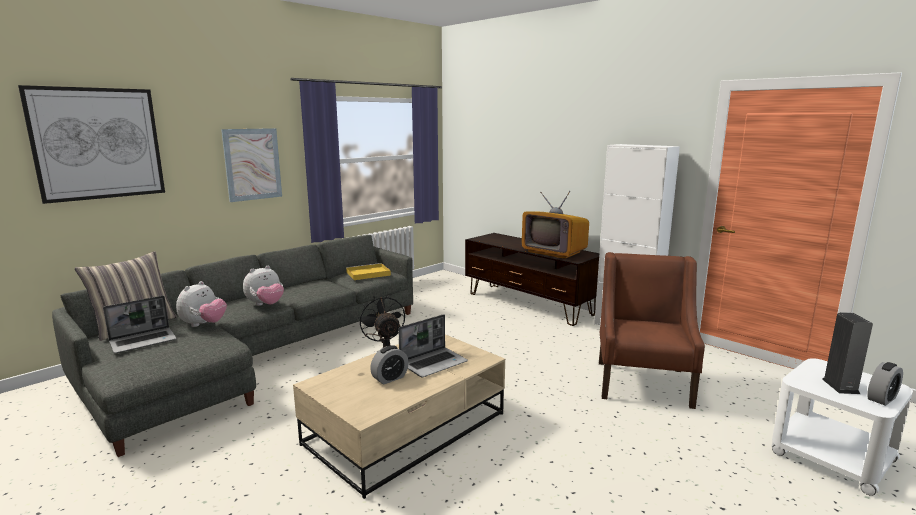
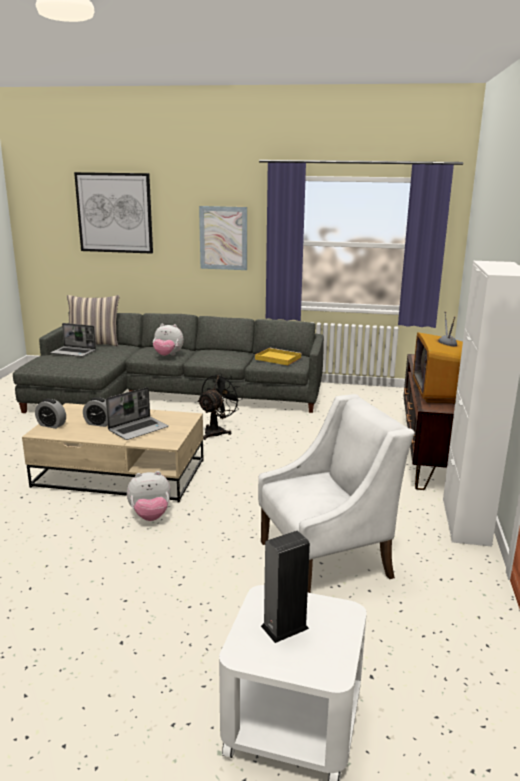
camera: 55 degrees right, 5 degrees up
plush toy [176,281,227,327] -> plush toy moved to [127,471,171,521]
laptop [398,314,468,377] -> laptop turned 60 degrees counterclockwise [106,387,169,440]
brown armchair [599,252,705,409] -> white armchair [258,394,415,593]
alarm clock [867,362,903,406] -> alarm clock moved to [35,399,66,429]

